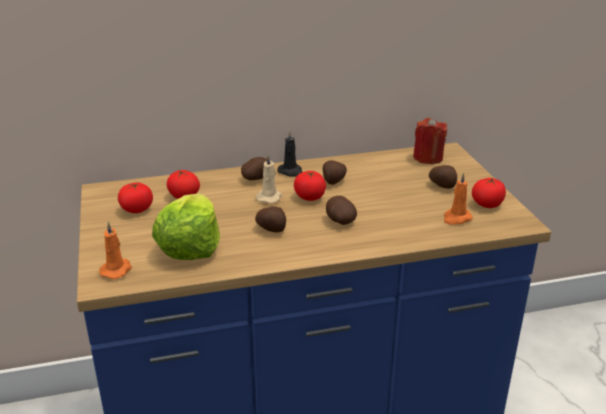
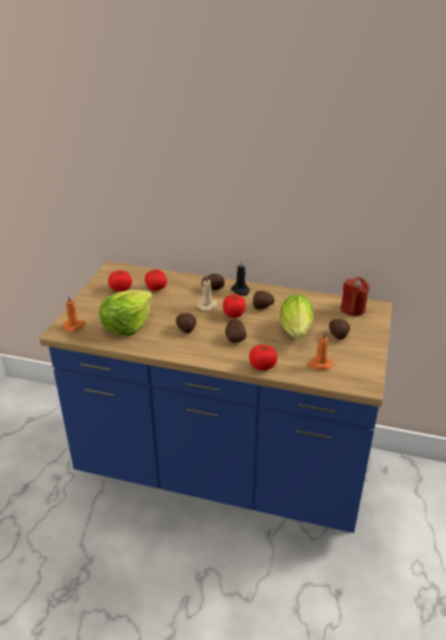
camera: 30 degrees right, 5 degrees up
tomato [472,177,506,208] -> tomato moved to [249,345,277,370]
none -> lettuce [280,294,314,339]

